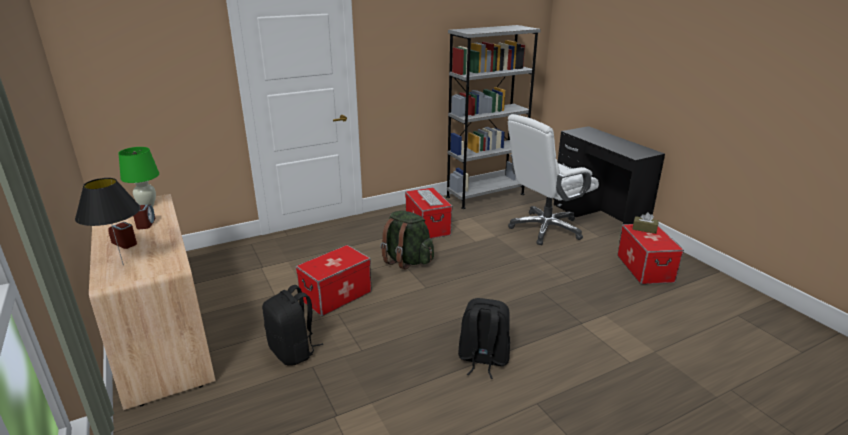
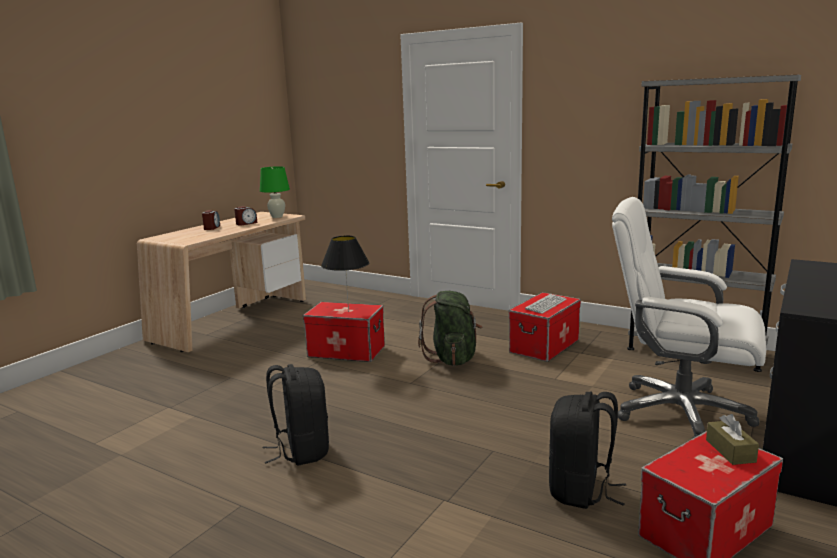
camera: 60 degrees right, 10 degrees down
black table lamp [75,178,140,265] -> black table lamp moved to [321,236,369,312]
black backpack [262,285,323,366] -> black backpack moved to [549,392,627,509]

